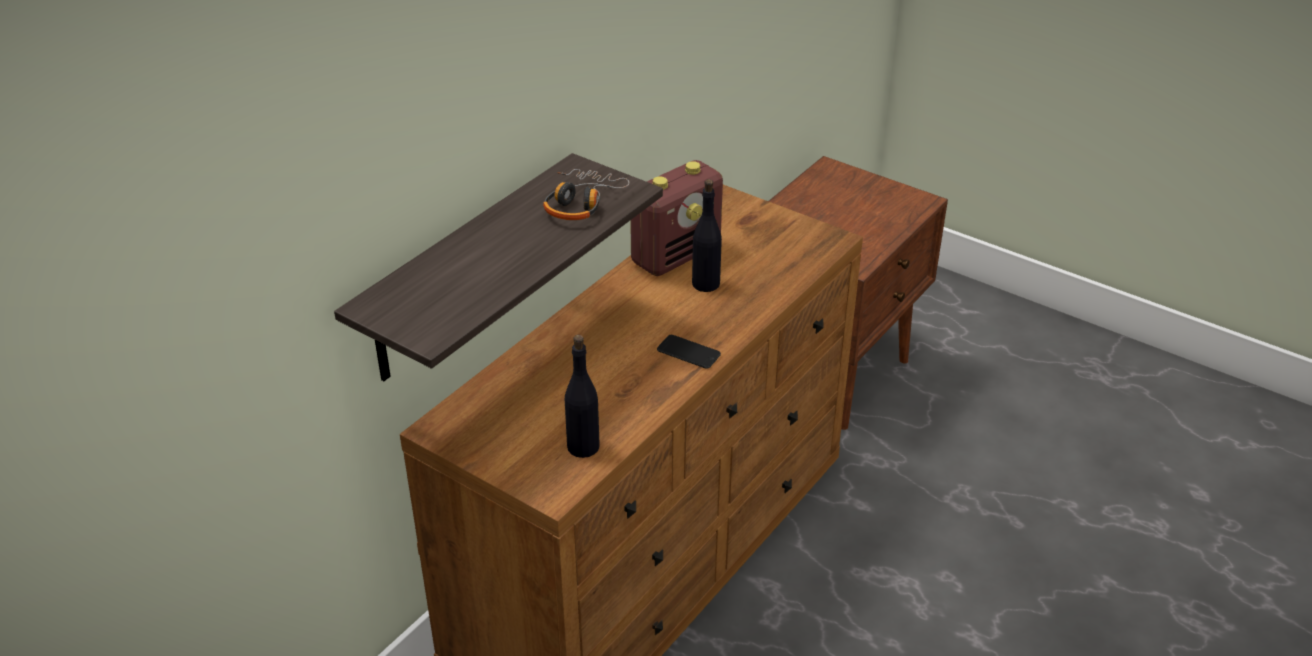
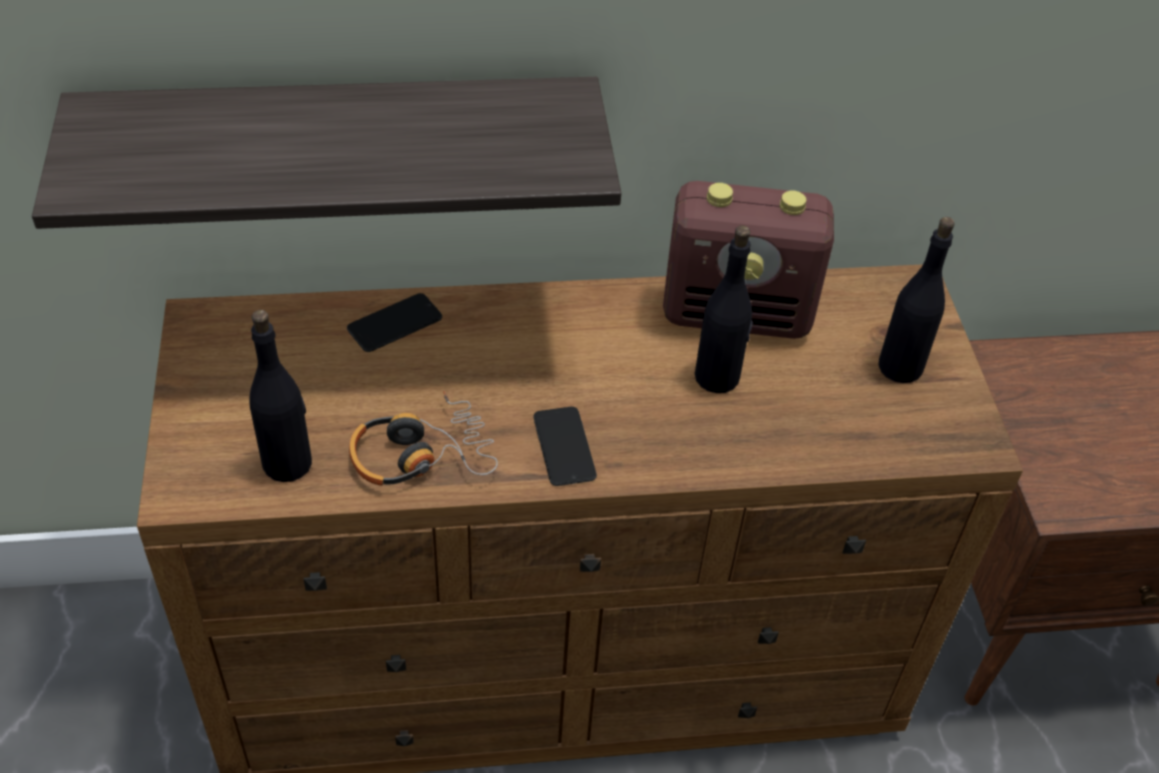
camera: 45 degrees right, 10 degrees up
headphones [543,169,629,220] -> headphones moved to [349,391,498,486]
none -> phone [347,293,442,352]
none -> black bottle [878,217,955,383]

